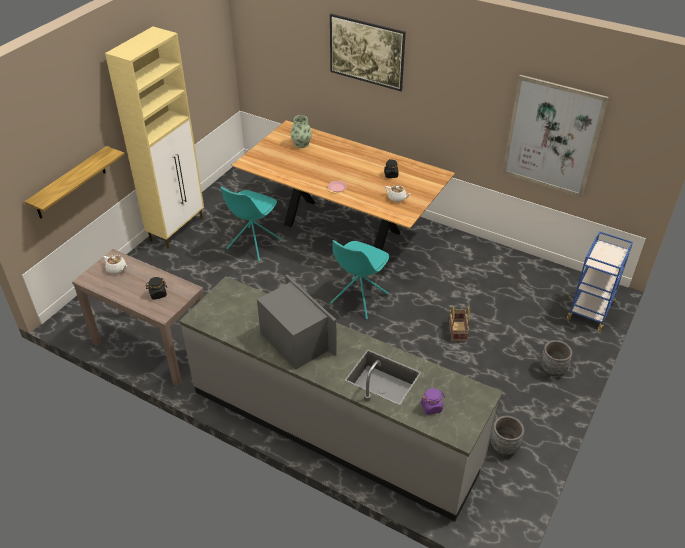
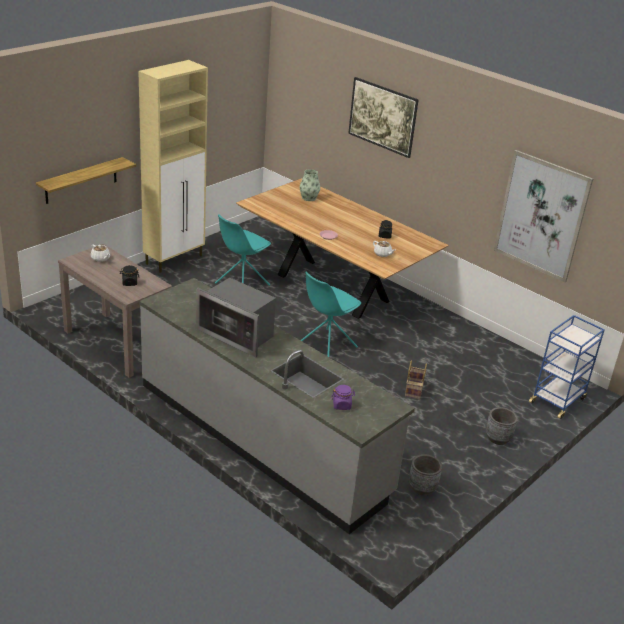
camera: 10 degrees right, 10 degrees down
microwave [257,274,337,370] -> microwave turned 150 degrees clockwise [196,278,276,358]

